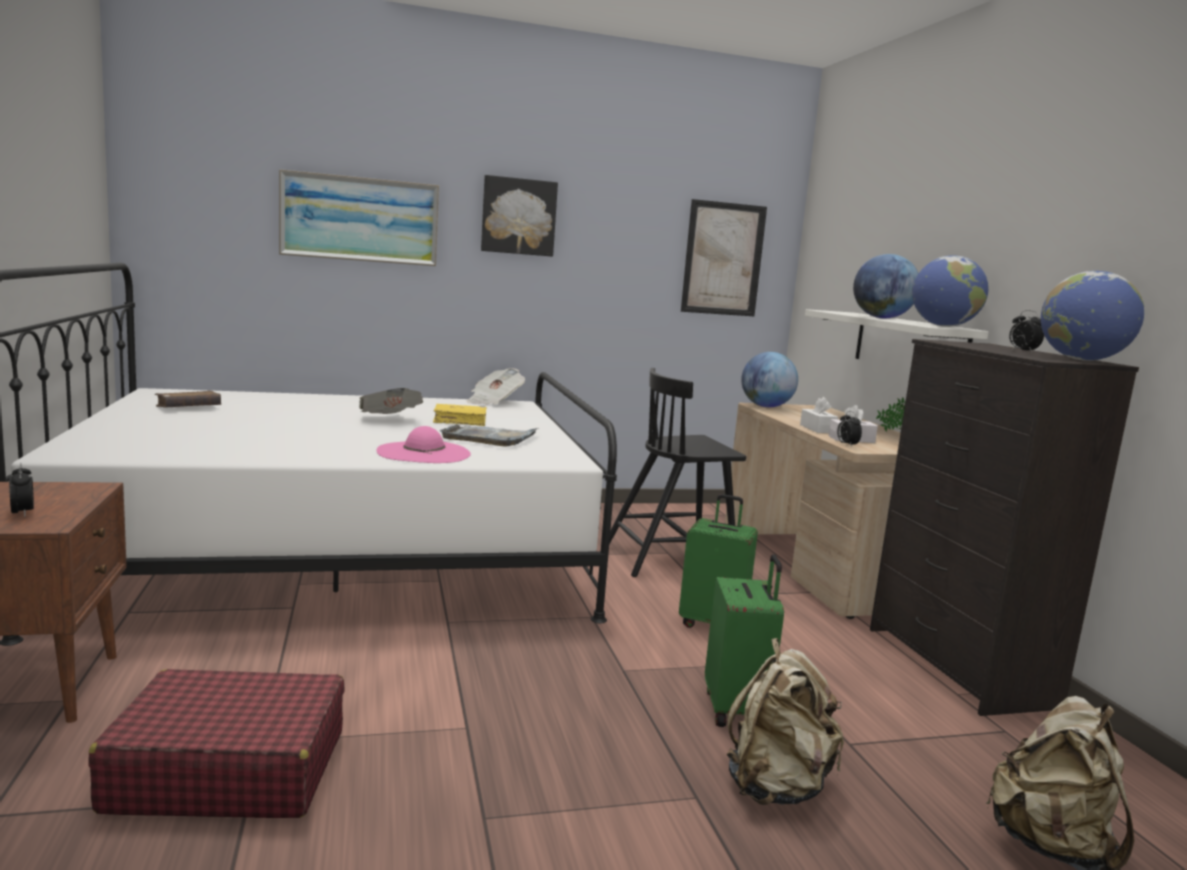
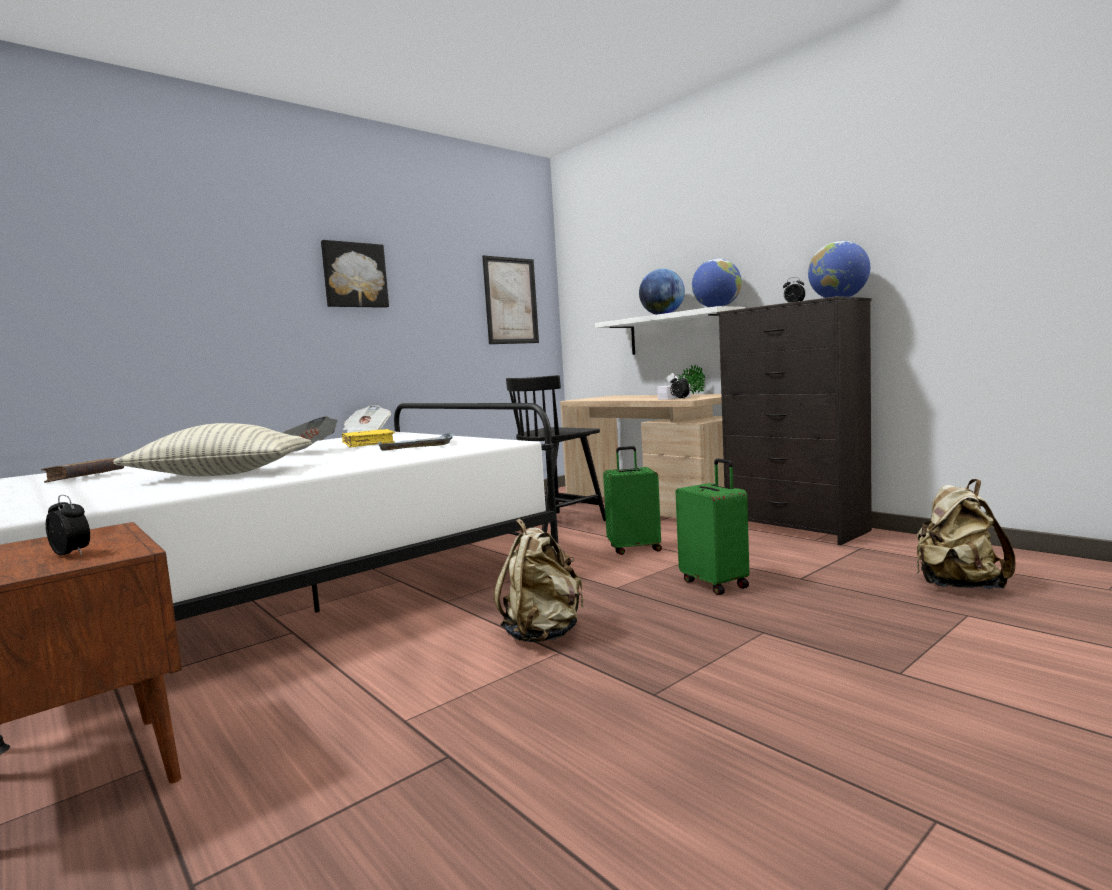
camera: 25 degrees left, 5 degrees down
red suitcase [88,669,345,818] -> none
picture [279,169,439,266] -> none
pink hat [376,426,471,463] -> none
beige backpack [727,638,844,805] -> beige backpack moved to [494,519,584,642]
globe [741,352,798,407] -> none
white tissue box [800,397,838,433] -> none
none -> pillow [113,423,312,476]

